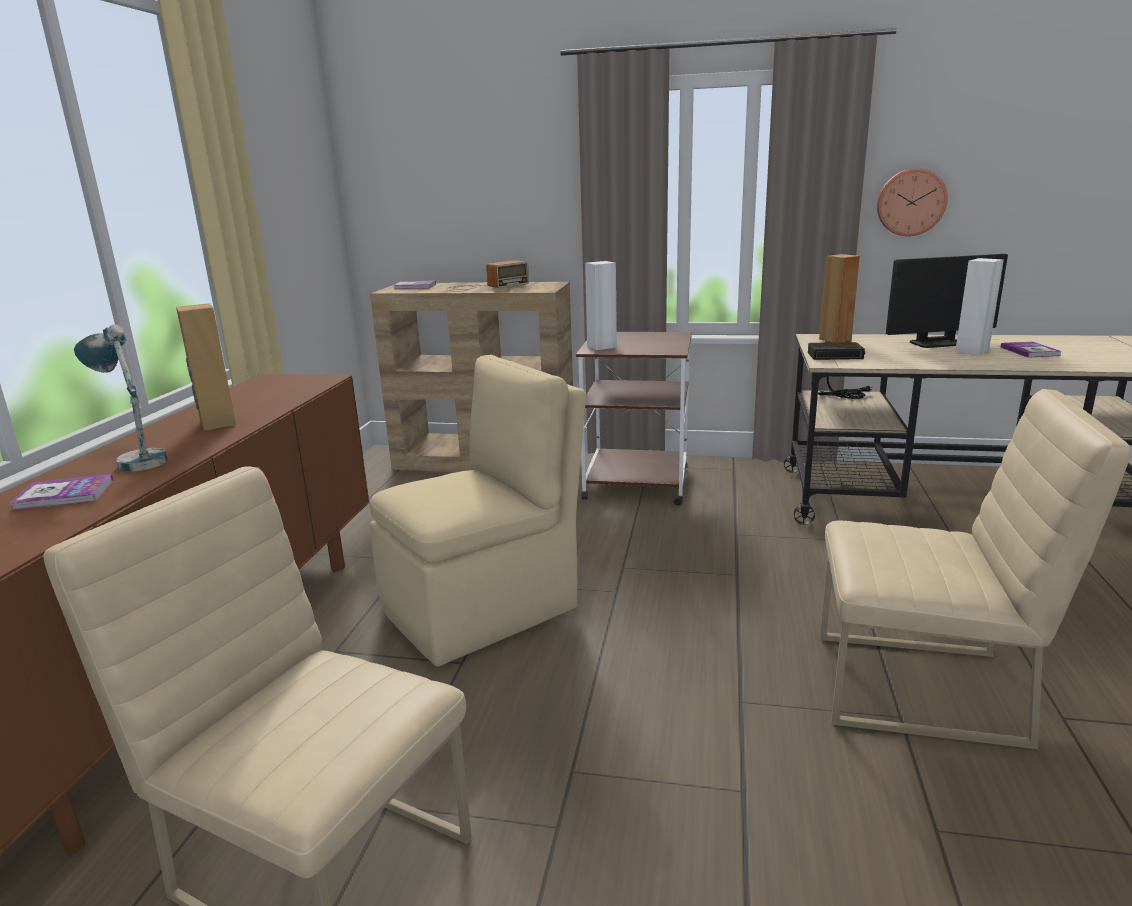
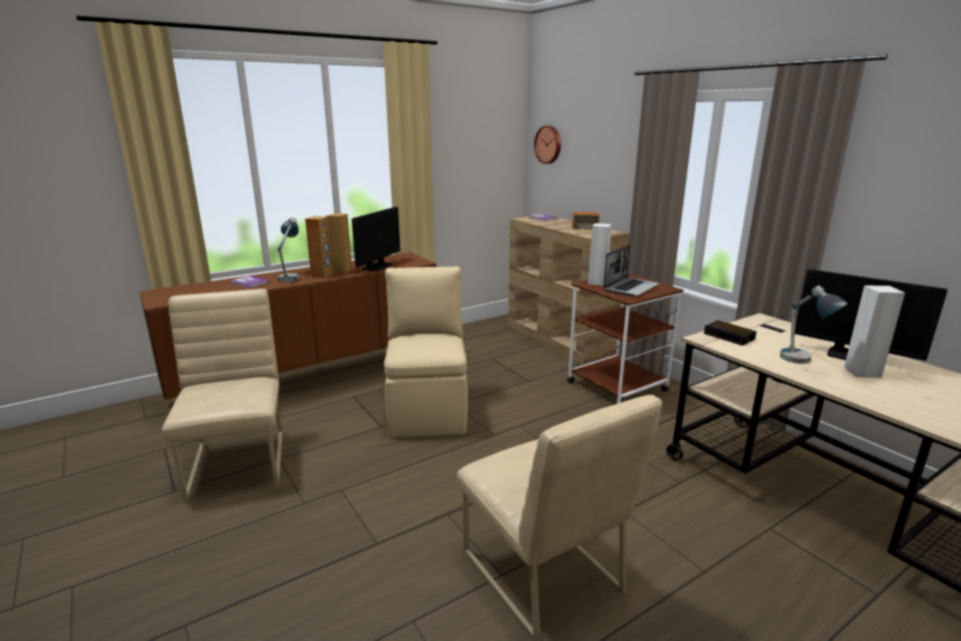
camera: 45 degrees right, 0 degrees up
beige chair [370,355,586,666] -> beige chair turned 105 degrees counterclockwise [384,266,468,438]
brown speaker [819,254,860,342] -> brown speaker moved to [305,216,333,278]
wall clock [877,168,948,236] -> wall clock moved to [534,126,561,164]
book [1001,342,1061,358] -> none
none -> monitor [352,207,400,271]
none -> laptop [603,245,660,296]
none -> table lamp [780,286,848,364]

